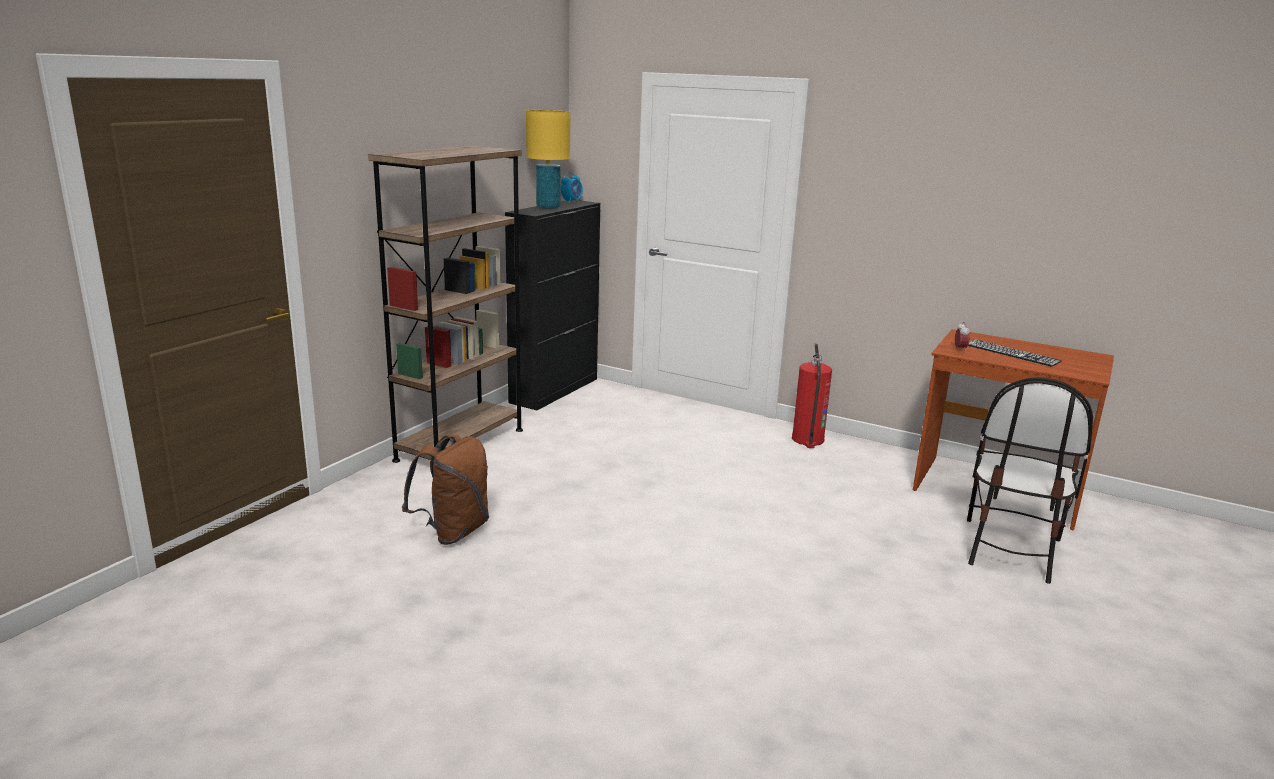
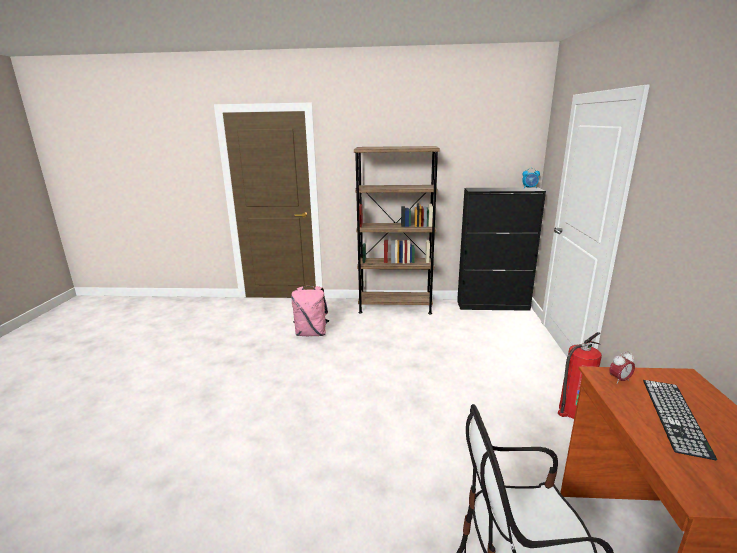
camera: 65 degrees right, 0 degrees up
brown backpack [402,434,489,545] -> pink backpack [291,286,329,336]
yellow table lamp [526,110,571,209] -> none

